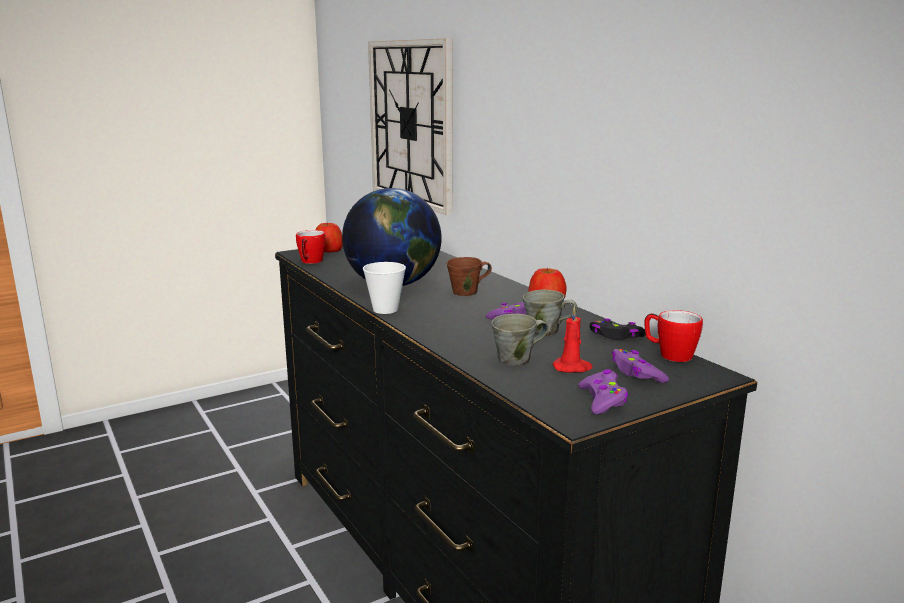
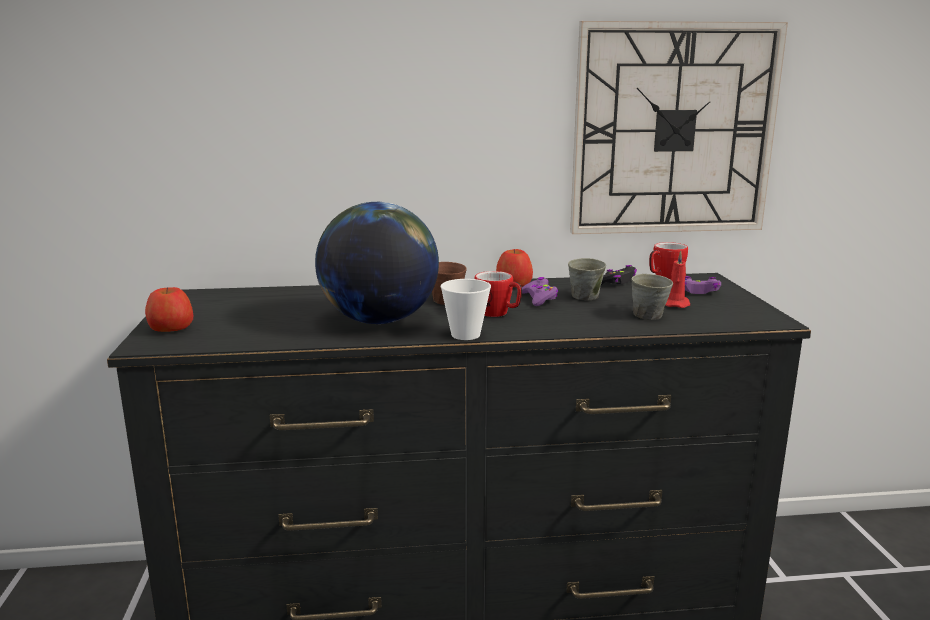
camera: 65 degrees left, 0 degrees up
mug [296,230,326,264] -> mug moved to [474,271,522,317]
wall clock [368,38,452,215] -> wall clock moved to [570,21,788,234]
purple game controller [578,369,628,415] -> none

